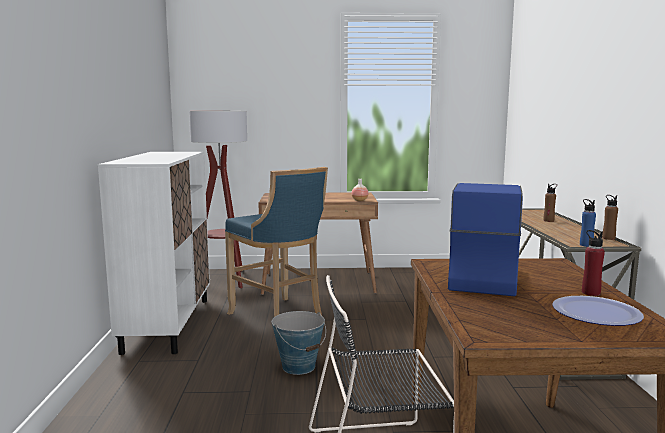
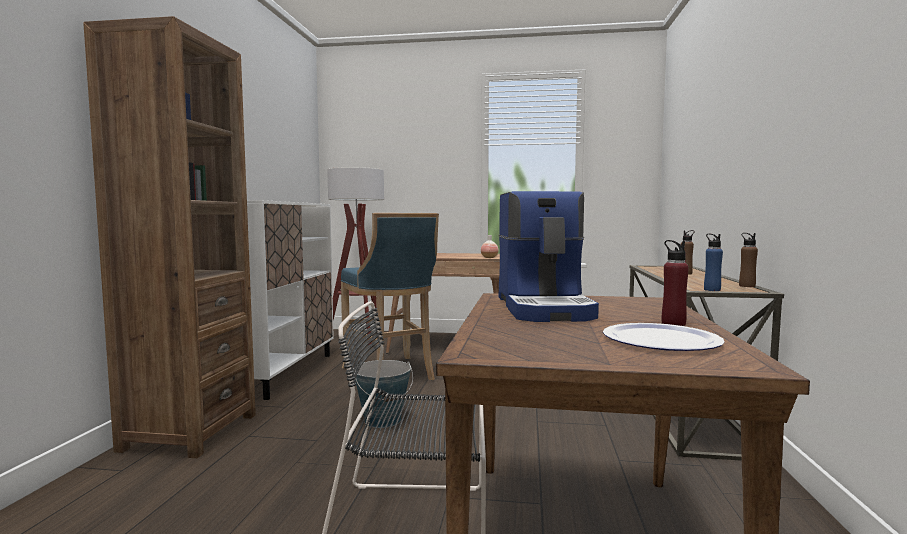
camera: 10 degrees right, 5 degrees down
coffee machine [448,183,523,296] -> coffee machine turned 150 degrees clockwise [498,191,599,322]
none -> brown bookcase [83,16,256,458]

